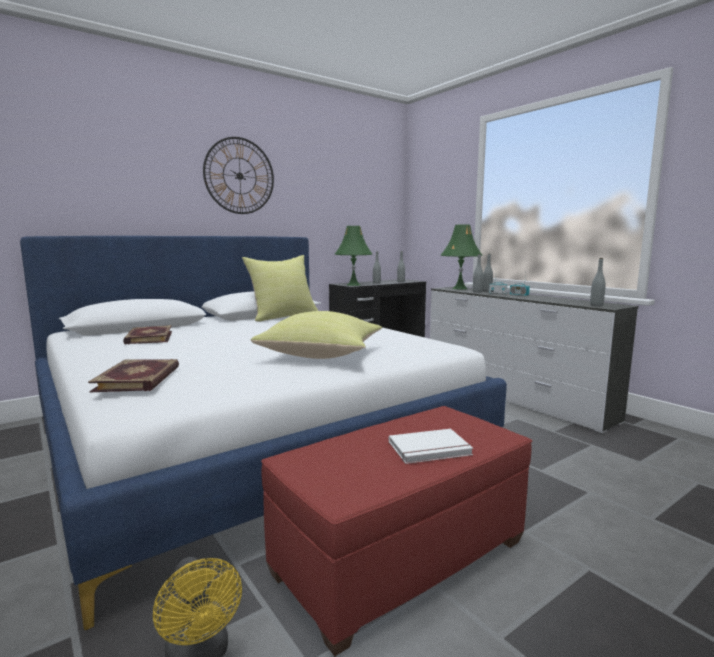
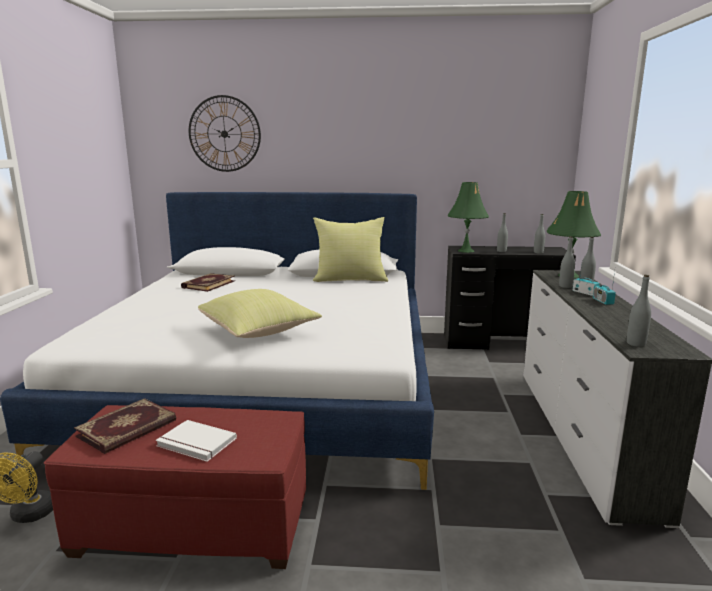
camera: 40 degrees right, 5 degrees up
book [88,359,179,393] -> book moved to [74,398,176,454]
wall clock [203,137,274,214] -> wall clock moved to [189,95,261,172]

